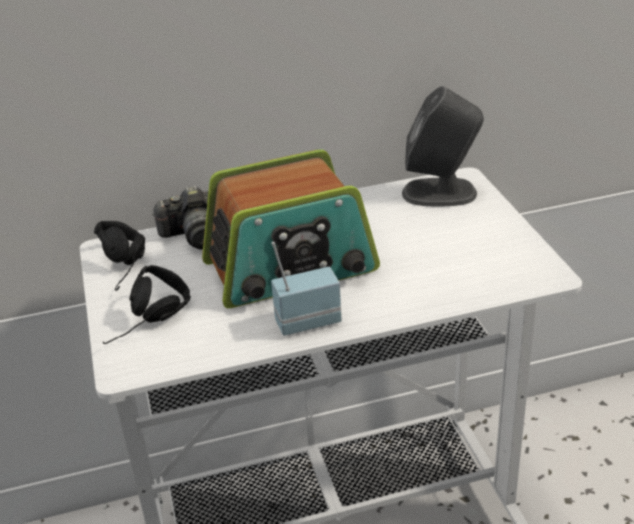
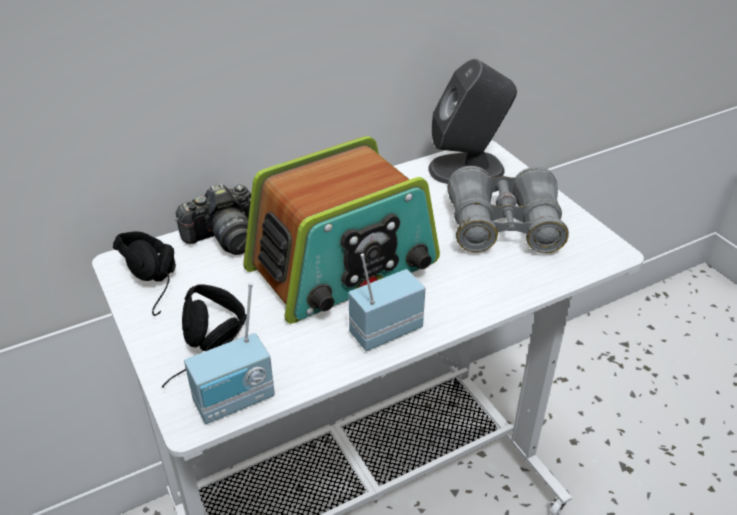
camera: 15 degrees left, 5 degrees up
none -> radio [184,283,275,424]
none -> grey binoculars [447,166,569,253]

